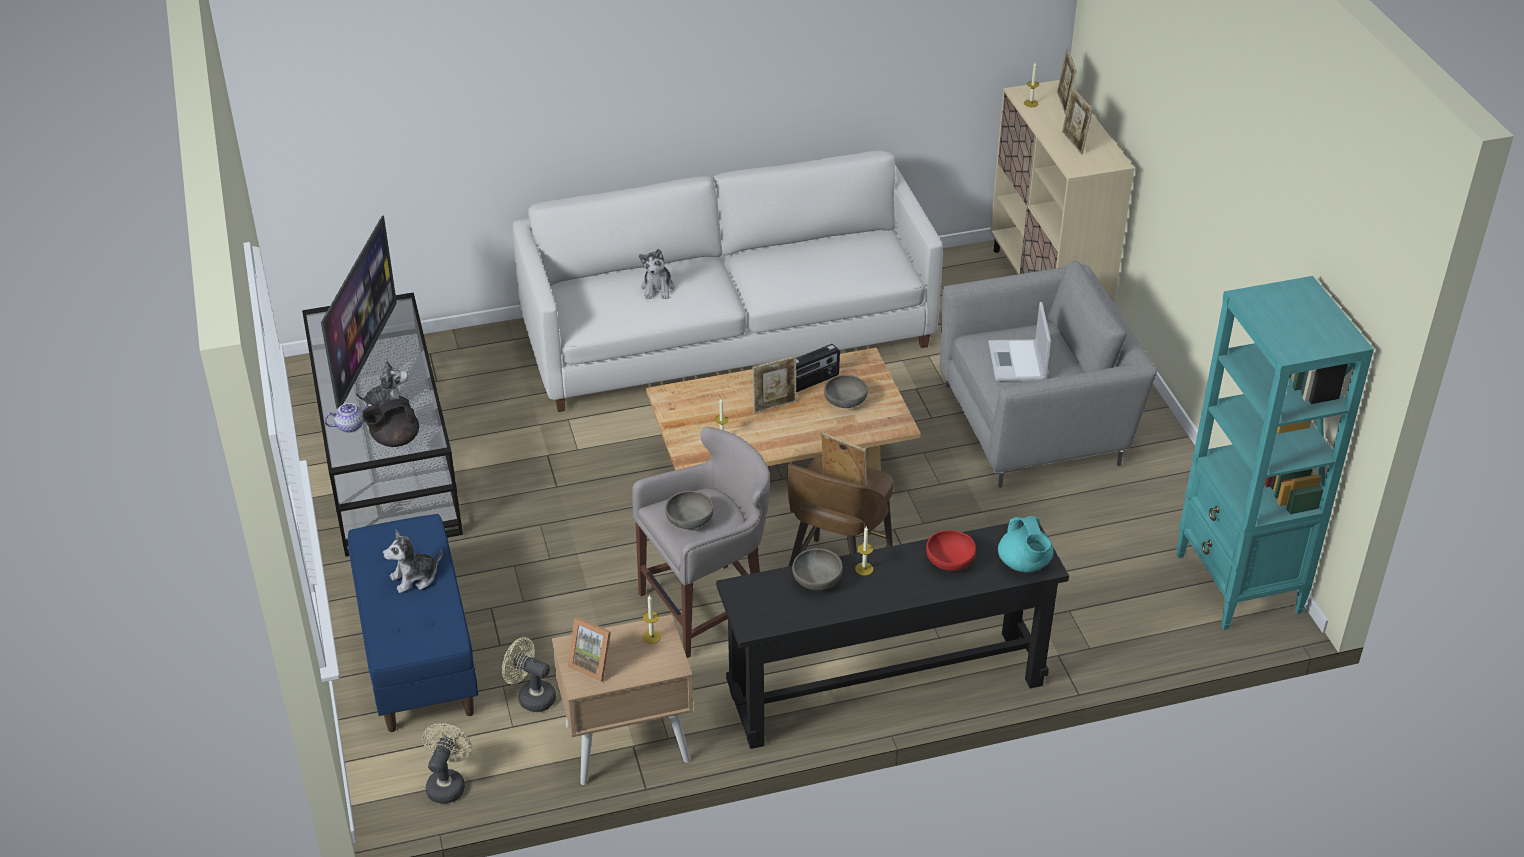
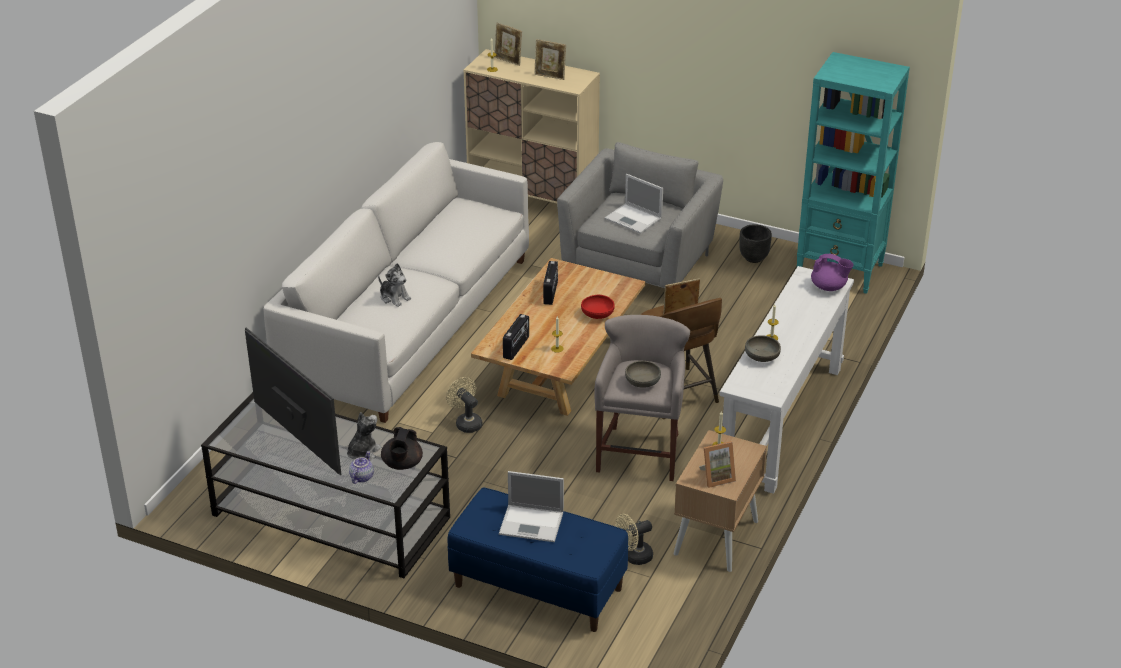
camera: 50 degrees left, 5 degrees down
plush toy [383,530,443,593] -> laptop [499,471,564,542]
beige fan [422,723,472,804] -> beige fan moved to [446,377,483,433]
black console table [716,522,1069,749] -> white console table [720,266,854,494]
picture frame [752,356,796,414] -> none
grey bowl [824,375,868,408] -> none
red bowl [926,530,976,571] -> red bowl moved to [581,295,615,319]
turquoise teapot [998,516,1054,572] -> purple teapot [811,254,854,291]
none -> radio [503,314,529,360]
none -> black planter [739,224,772,263]

